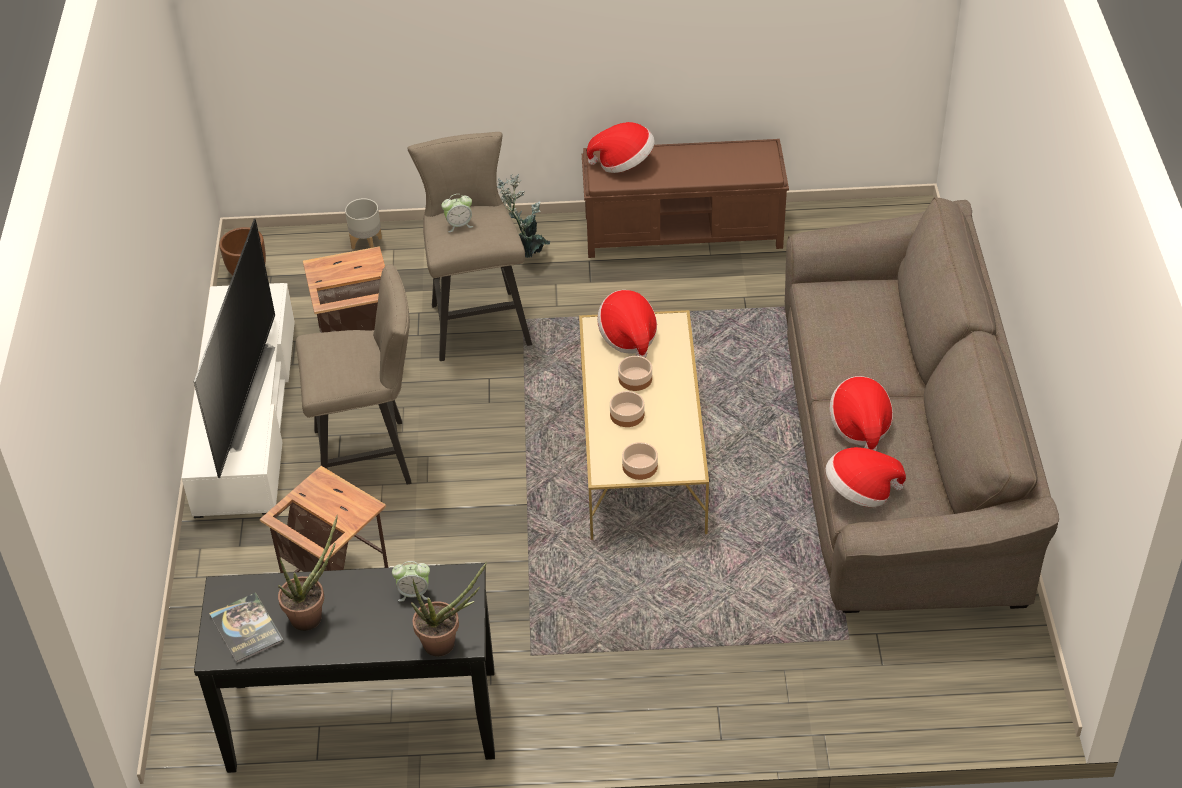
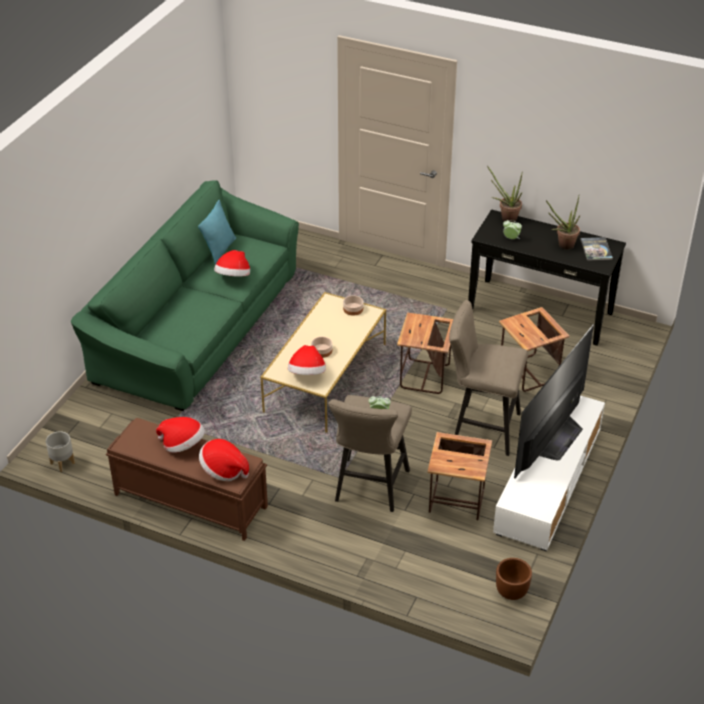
camera: 155 degrees left, 5 degrees down
grey planter [345,198,382,249] -> grey planter moved to [46,431,75,472]
potted plant [497,174,550,258] -> none
bowl [610,391,644,427] -> none
brown sofa [785,197,1059,613] -> green sofa [71,180,299,411]
hat [826,447,906,507] -> hat moved to [156,417,205,453]
none -> turquoise pillow [198,200,236,264]
none -> side table [397,312,453,394]

